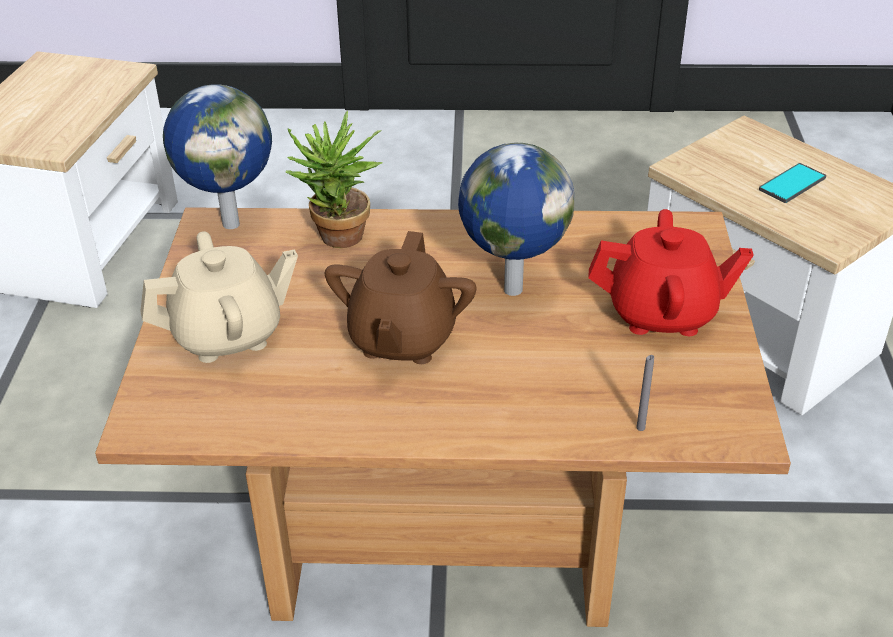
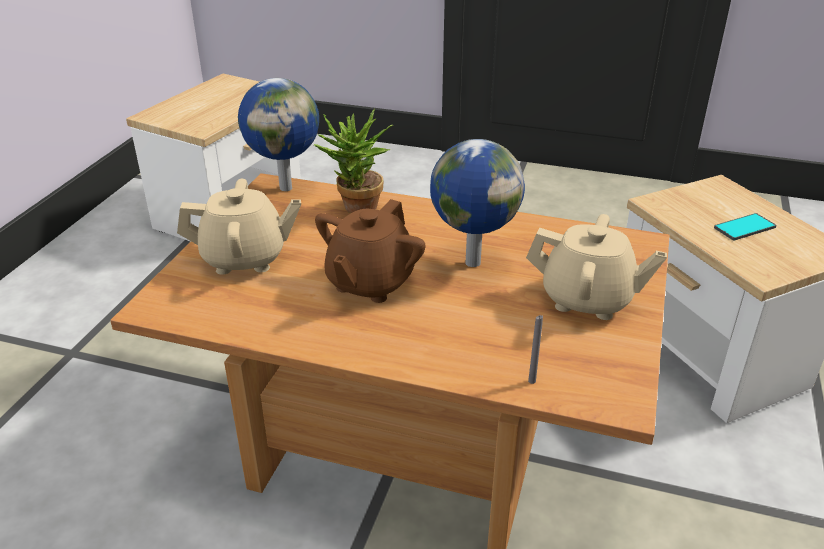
camera: 15 degrees right, 5 degrees down
red teapot [588,209,754,336] -> beige teapot [526,214,667,320]

